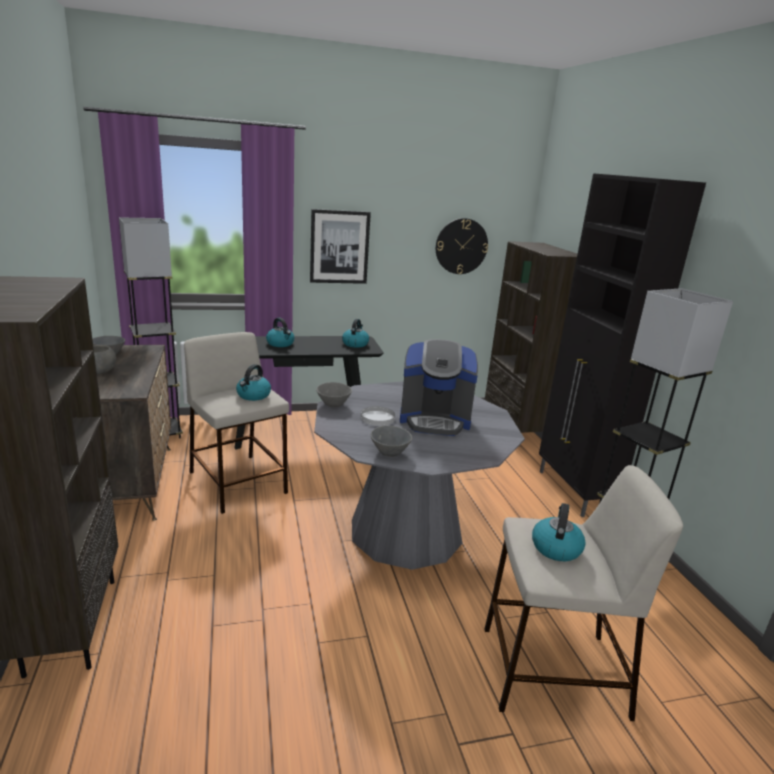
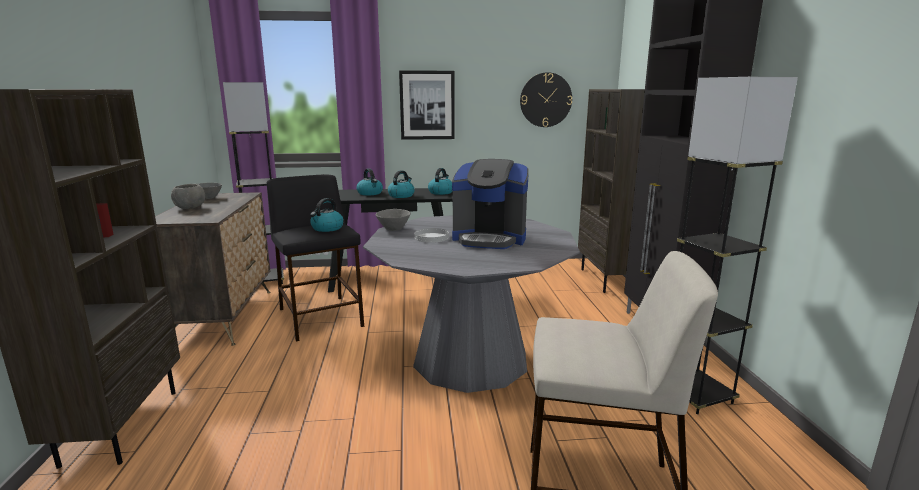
camera: 10 degrees right, 5 degrees down
beige stool [184,332,289,514] -> black stool [267,174,364,342]
grey bowl [371,426,412,457] -> none
kettle [532,503,586,561] -> kettle moved to [388,170,415,198]

